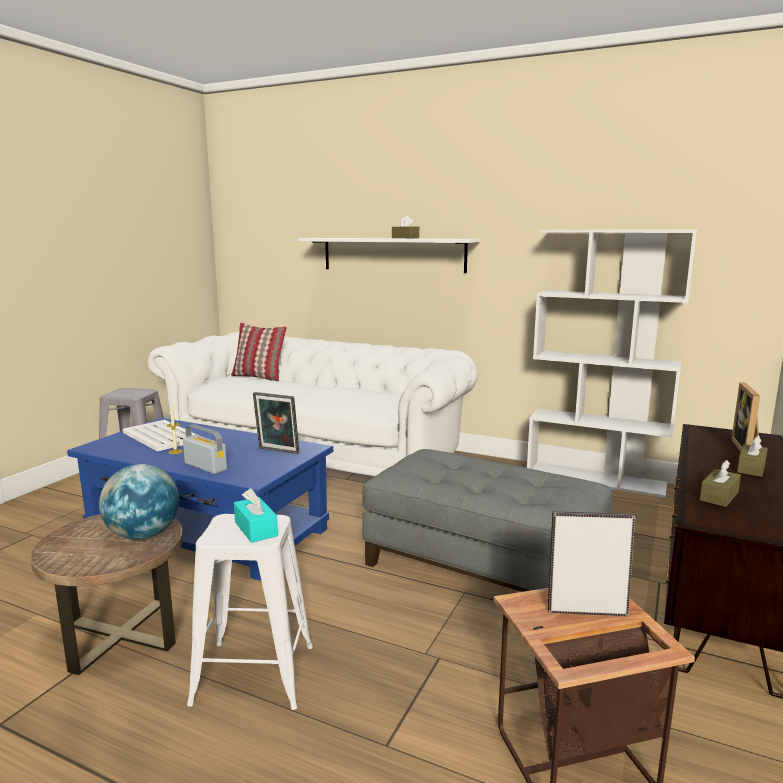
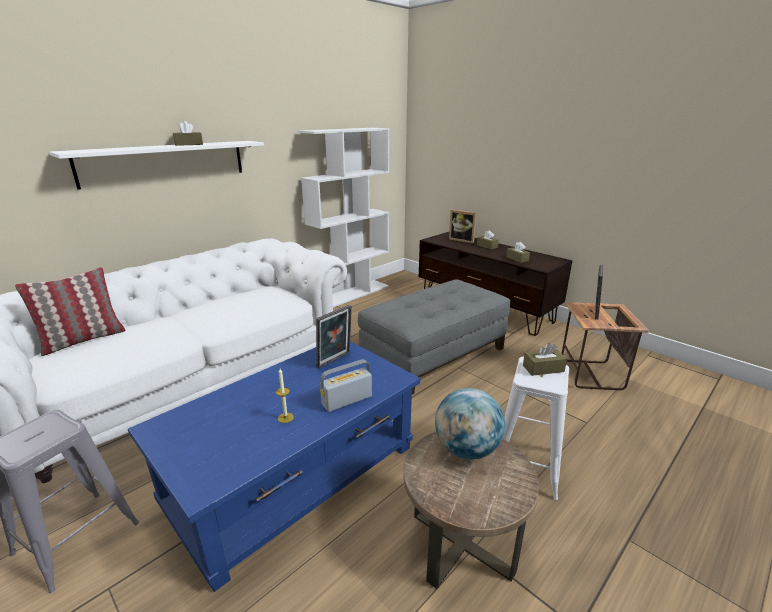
camera: 70 degrees left, 10 degrees up
white tray [123,420,197,452] -> none
turquoise tissue box [234,488,278,543] -> brown tissue box [523,343,567,376]

